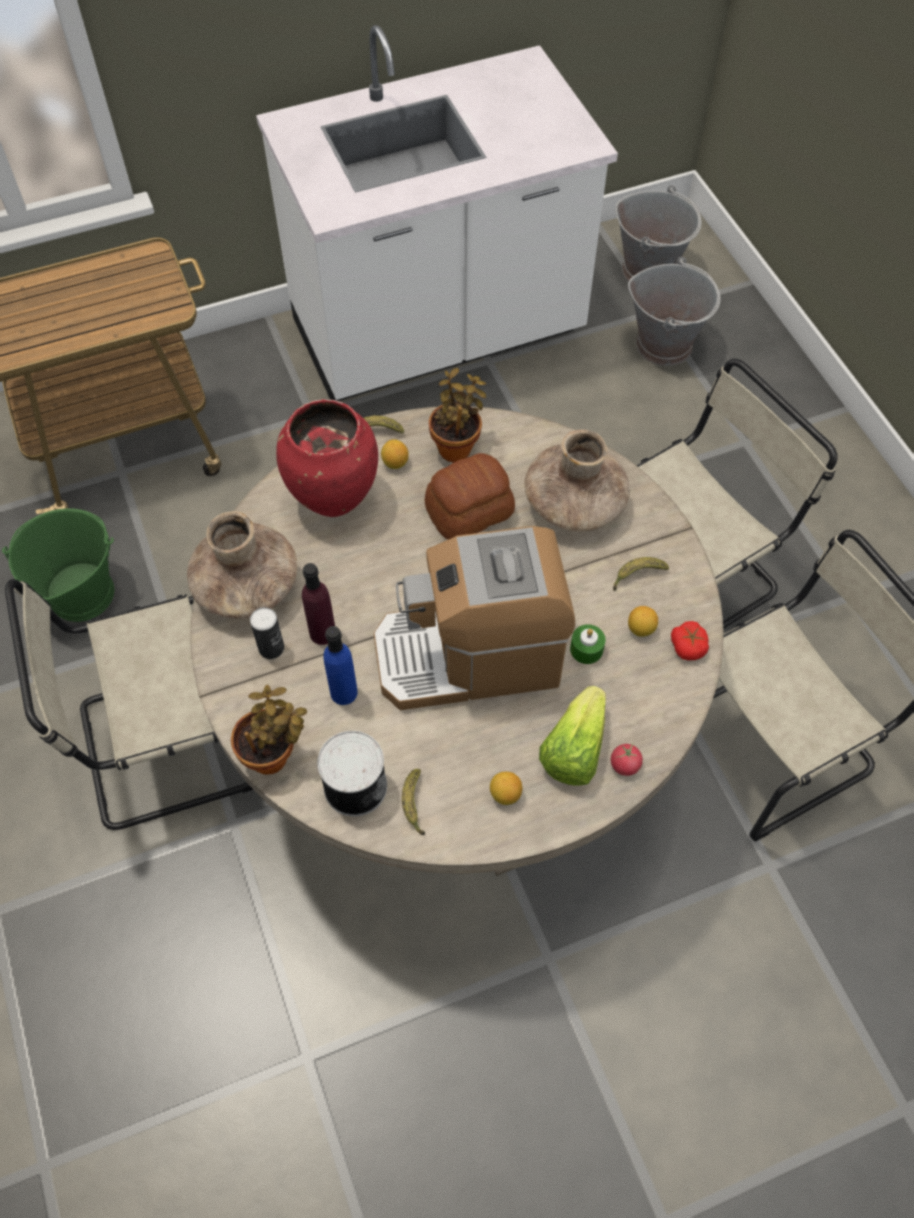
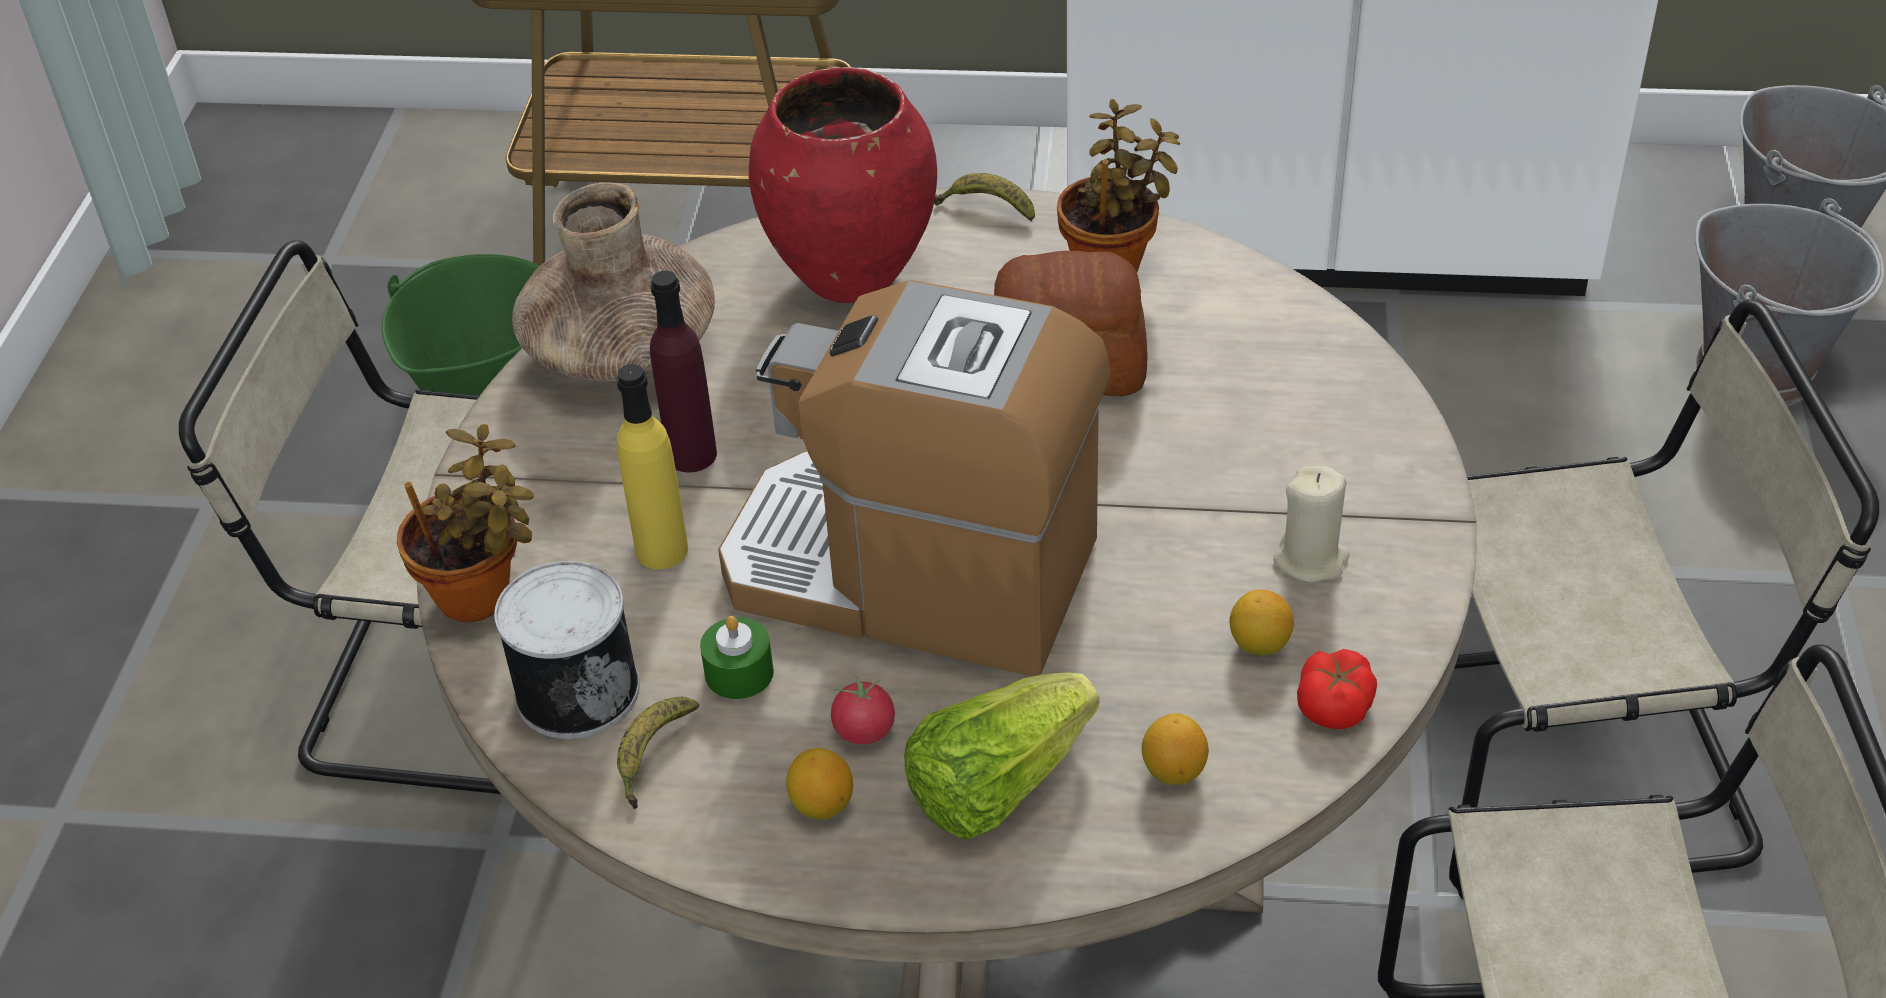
camera: 30 degrees right, 15 degrees down
can [250,607,284,659] -> none
blue bottle [323,626,358,705] -> yellow bottle [616,364,688,569]
lemon [381,439,409,469] -> lemon moved to [1142,713,1209,785]
brown vase [524,430,630,531] -> none
green candle [570,624,606,664] -> green candle moved to [700,616,774,699]
tomato [611,743,643,776] -> tomato moved to [831,675,895,744]
banana [613,557,669,591] -> beige candle [1273,466,1350,583]

